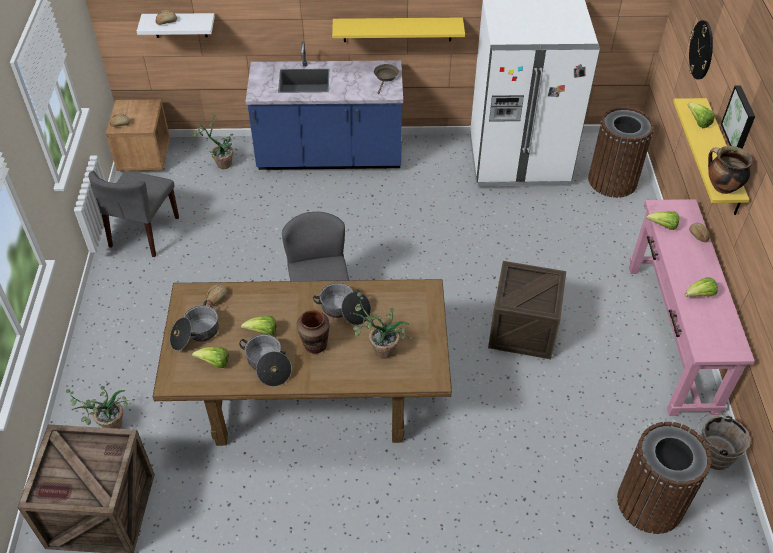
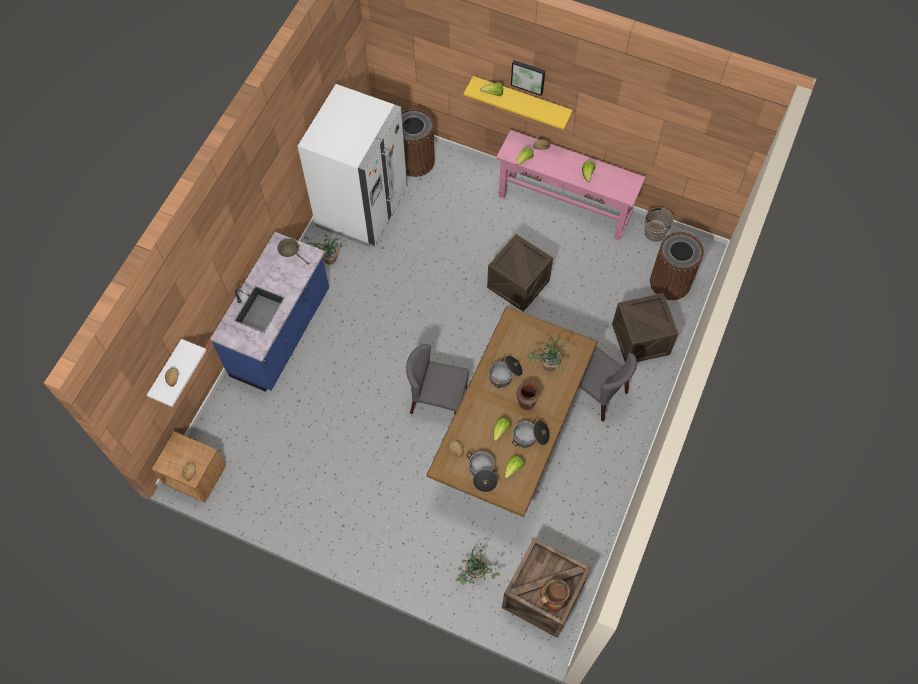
camera: 65 degrees left, 15 degrees up
grey chair [88,171,179,257] -> grey chair moved to [579,346,637,422]
potted plant [191,115,238,169] -> potted plant moved to [304,235,347,264]
yellow shelf [332,18,465,42] -> none
wall clock [689,20,713,79] -> none
cooking pot [708,146,752,194] -> cooking pot moved to [540,579,571,610]
none -> crate [612,293,678,362]

